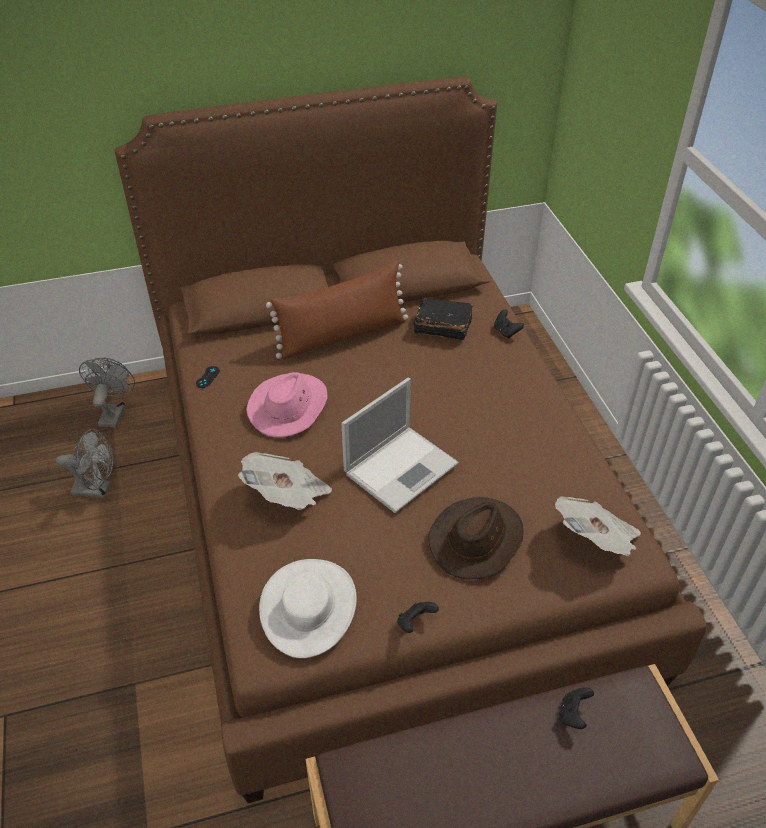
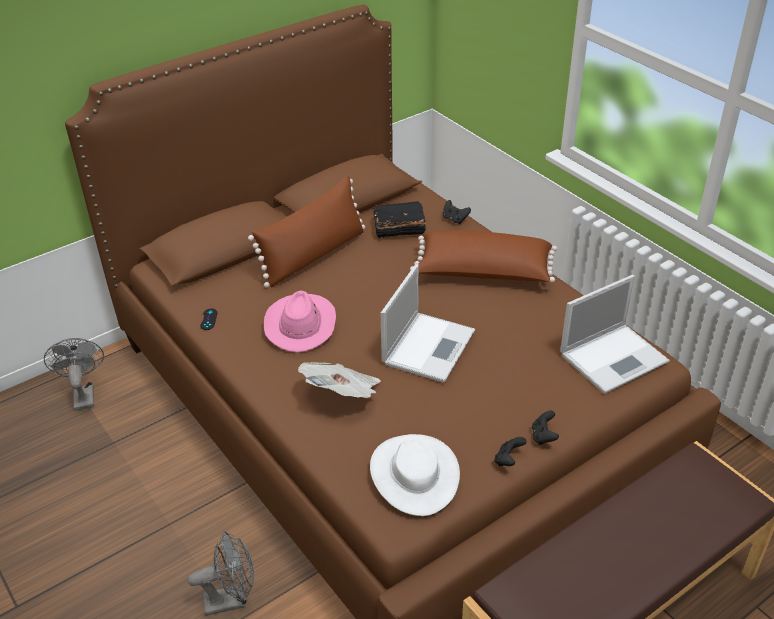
camera: 20 degrees left, 5 degrees down
grey fan [56,429,113,498] -> grey fan moved to [188,531,254,616]
brown hat [428,497,524,580] -> none
newspaper [555,496,641,556] -> laptop [560,275,670,394]
black game controller [559,687,594,729] -> black game controller moved to [532,411,559,445]
none -> brown pillow [410,230,557,283]

